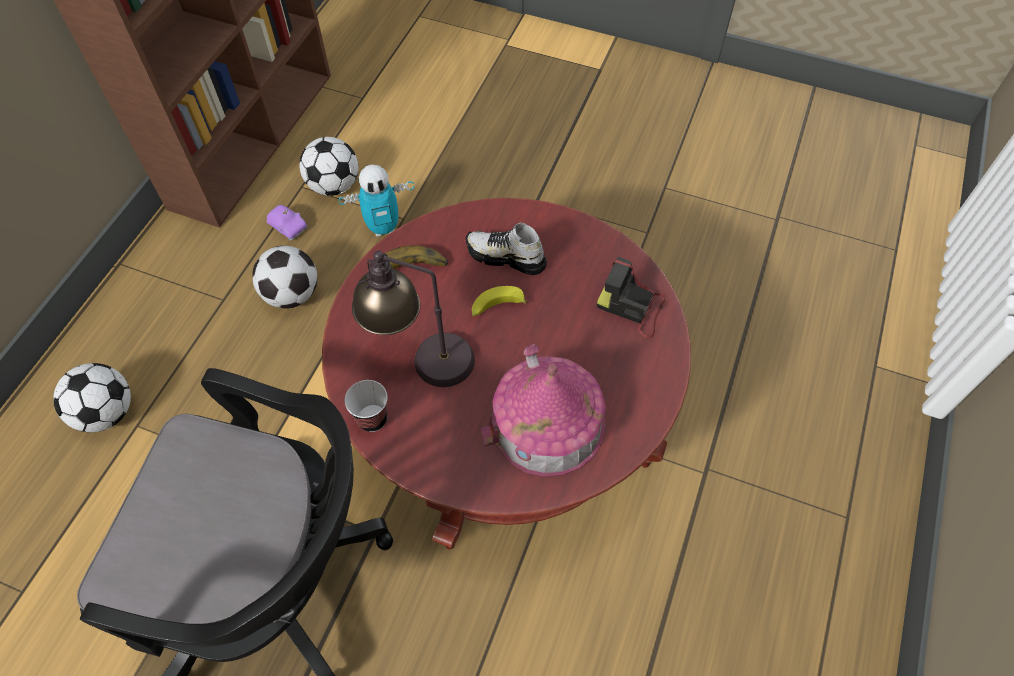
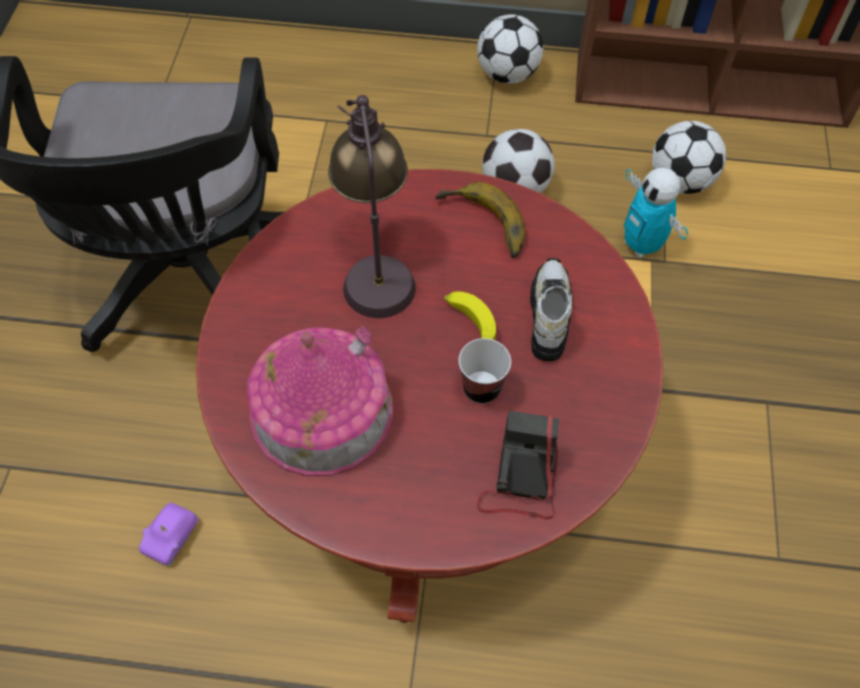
camera: 75 degrees right, 0 degrees up
football [53,363,131,432] -> football moved to [477,14,543,84]
purple toy car [266,205,308,241] -> purple toy car moved to [139,503,199,566]
cup [345,380,387,432] -> cup moved to [459,338,511,404]

